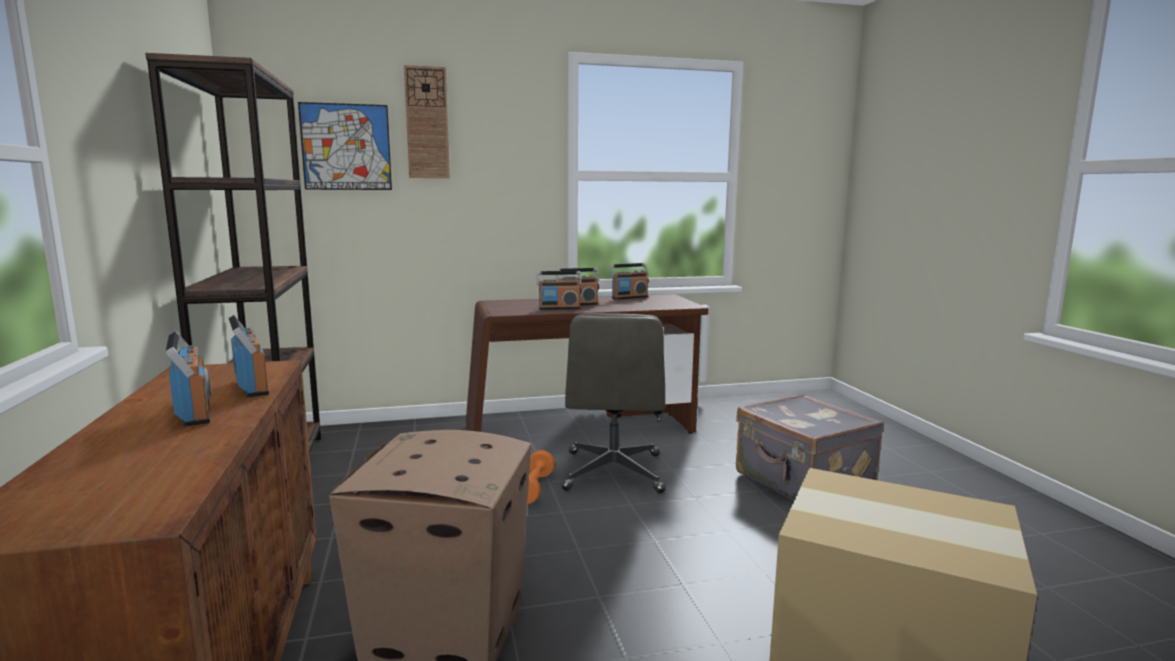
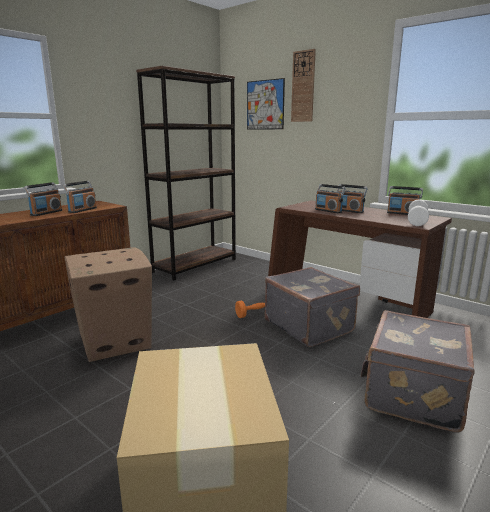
camera: 55 degrees right, 5 degrees up
grey office chair [562,313,665,493] -> grey suitcase [265,267,360,347]
none -> white dumbbell [408,199,429,226]

